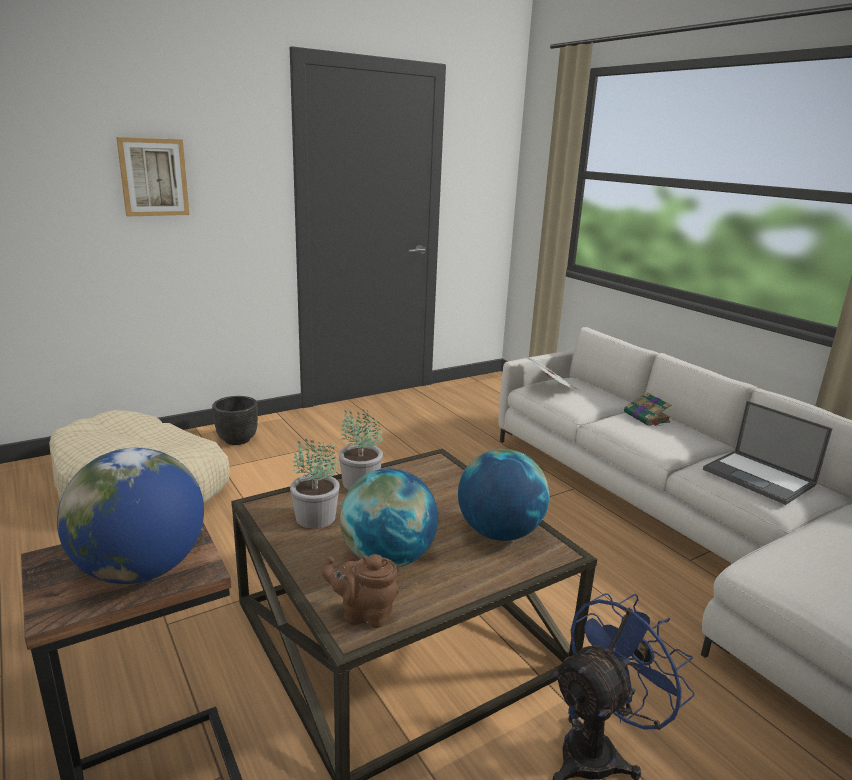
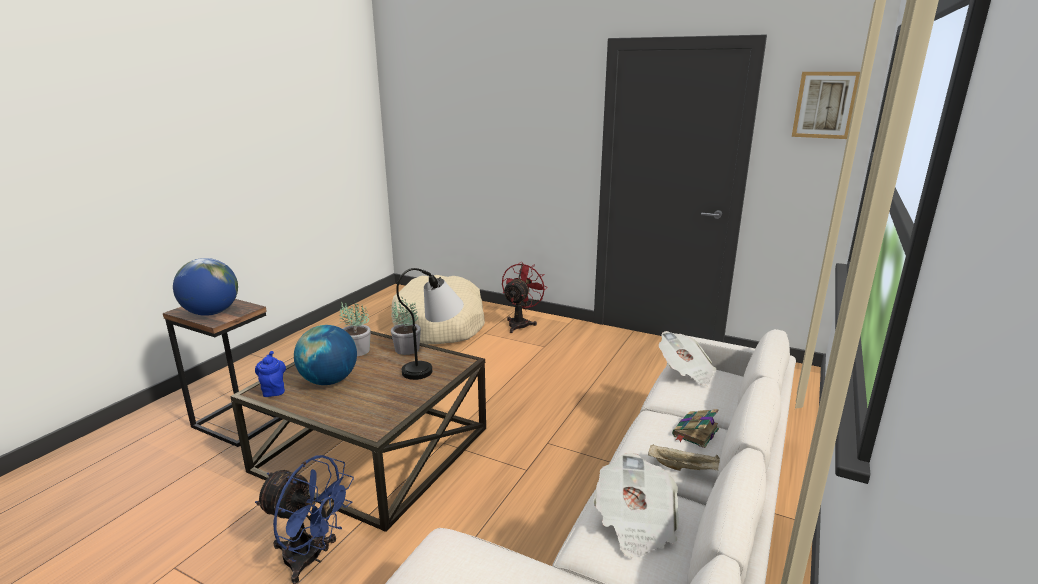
camera: 60 degrees right, 0 degrees up
picture [116,137,190,216] -> picture moved to [792,72,860,139]
black planter [212,396,258,445] -> red fan [502,262,548,333]
brown teapot [322,554,399,628] -> blue teapot [255,351,286,397]
globe [458,449,549,541] -> none
laptop [703,401,833,505] -> newspaper [594,453,679,558]
none -> table lamp [396,268,464,380]
none -> beige tray [648,444,720,471]

